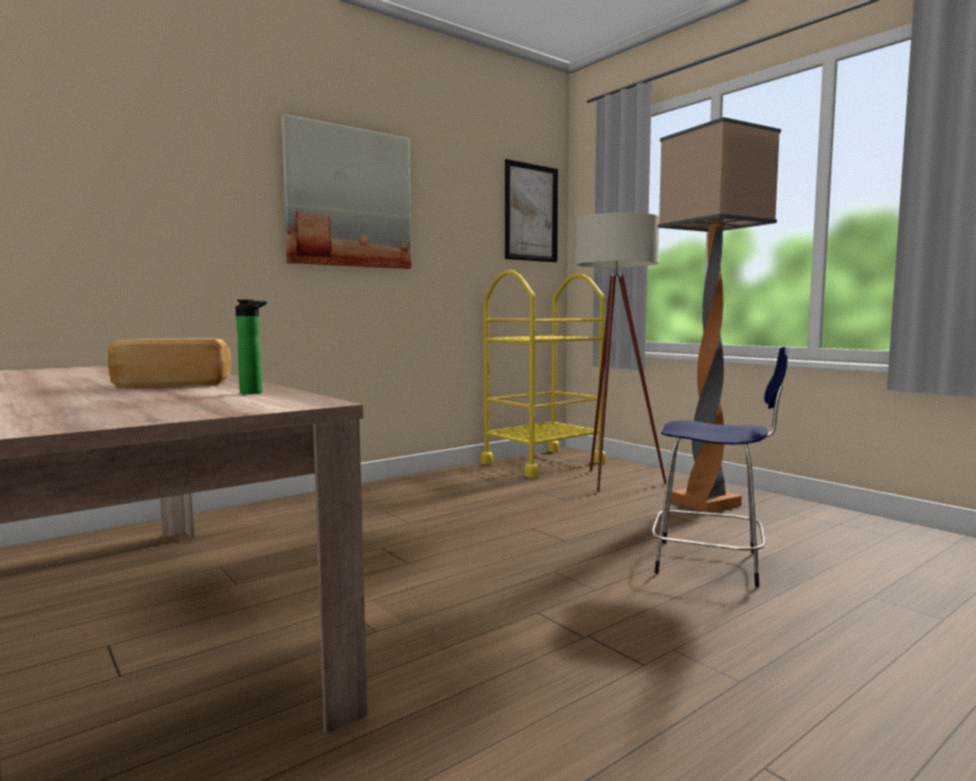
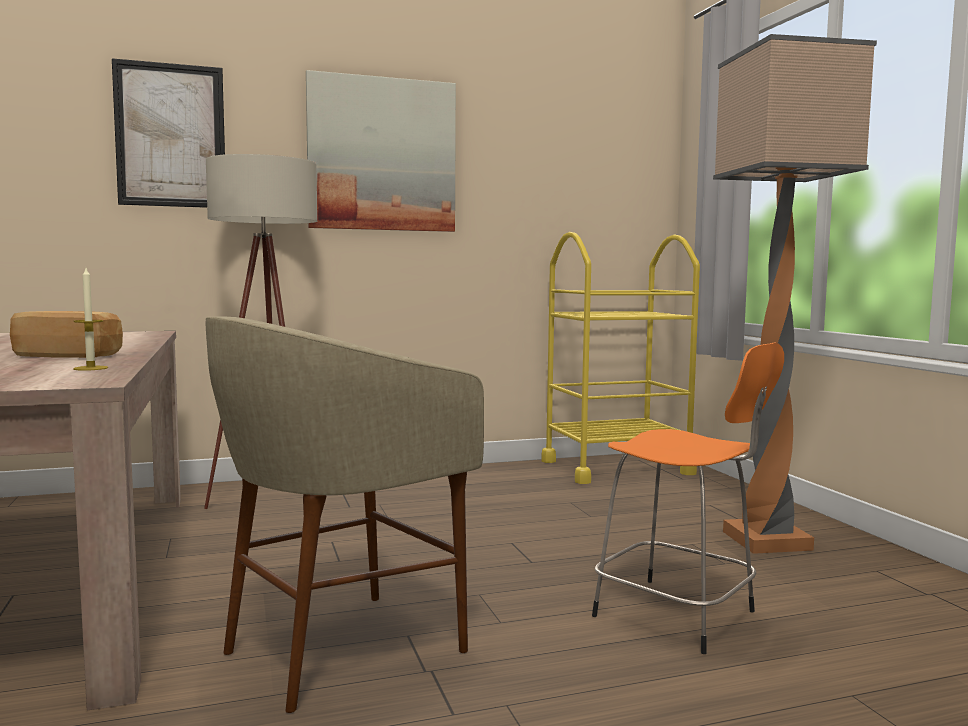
camera: 20 degrees right, 0 degrees up
bottle [235,299,267,394] -> candle [73,268,108,371]
picture [505,159,558,262] -> picture moved to [112,58,225,208]
beige floor lamp [575,212,666,492] -> beige floor lamp moved to [204,154,317,509]
blue stool [651,347,788,587] -> orange stool [592,342,784,654]
none -> beige stool [205,316,484,713]

